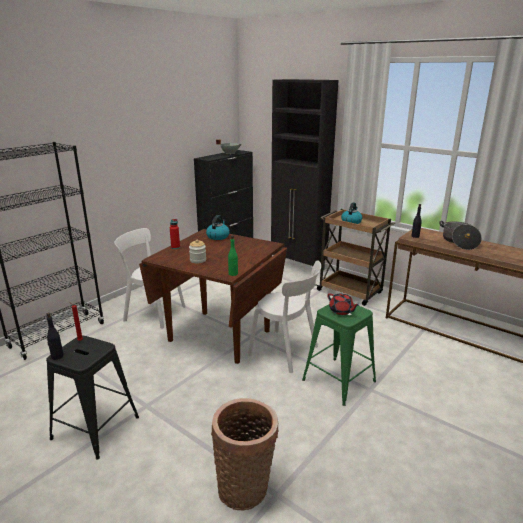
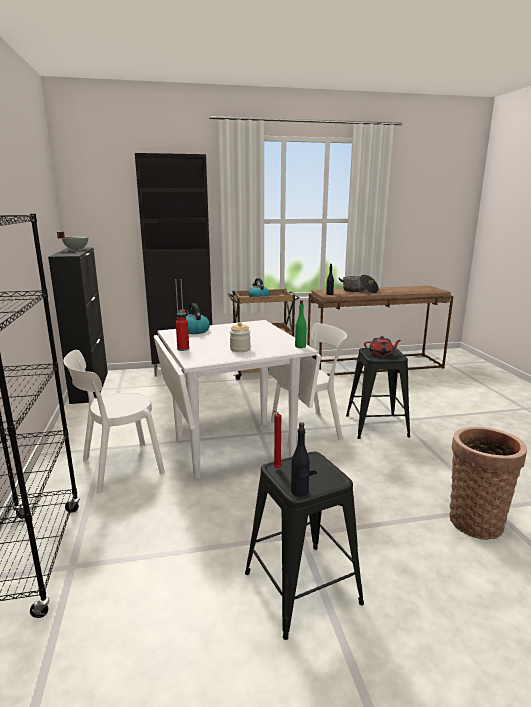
camera: 50 degrees left, 5 degrees down
brown dining table [139,229,287,364] -> white dining table [154,320,321,479]
green stool [302,304,376,406] -> black stool [346,348,410,439]

